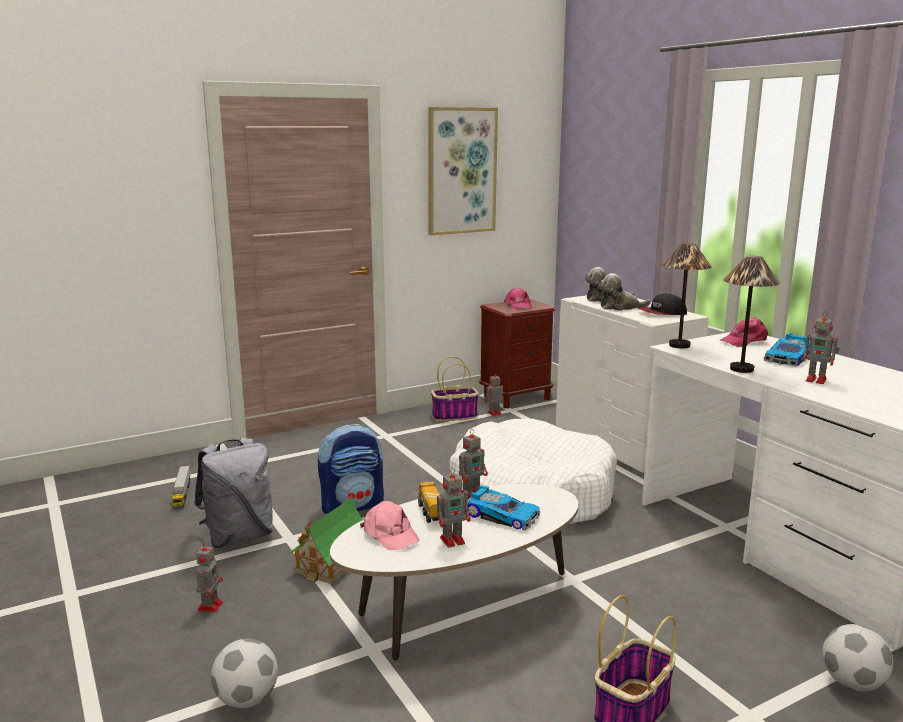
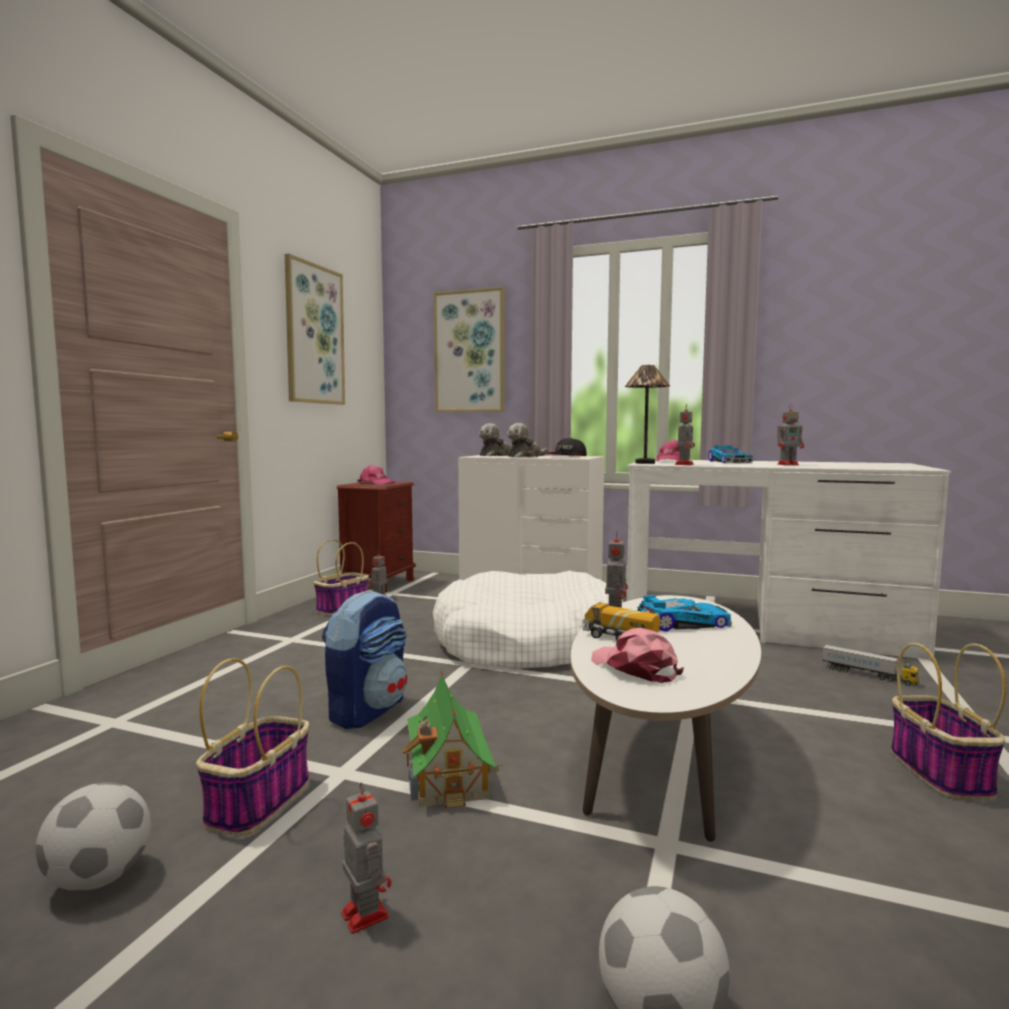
camera: 40 degrees left, 10 degrees down
toy truck [172,466,190,509] -> toy truck moved to [822,645,919,686]
grey backpack [194,438,273,548] -> basket [196,658,309,836]
pink cap [360,501,420,550] -> pink cap turned 135 degrees counterclockwise [591,628,684,683]
toy robot [437,468,470,548] -> toy robot moved to [675,404,695,465]
table lamp [723,256,780,373] -> none
football [822,624,893,691] -> football moved to [35,782,151,891]
none -> picture [434,287,505,412]

